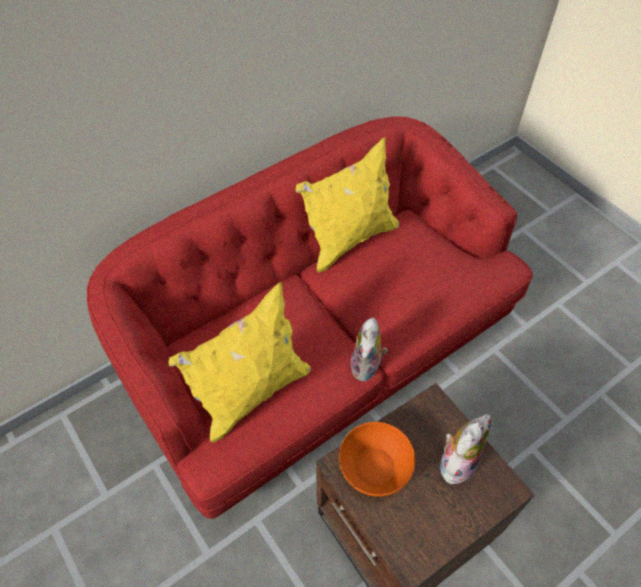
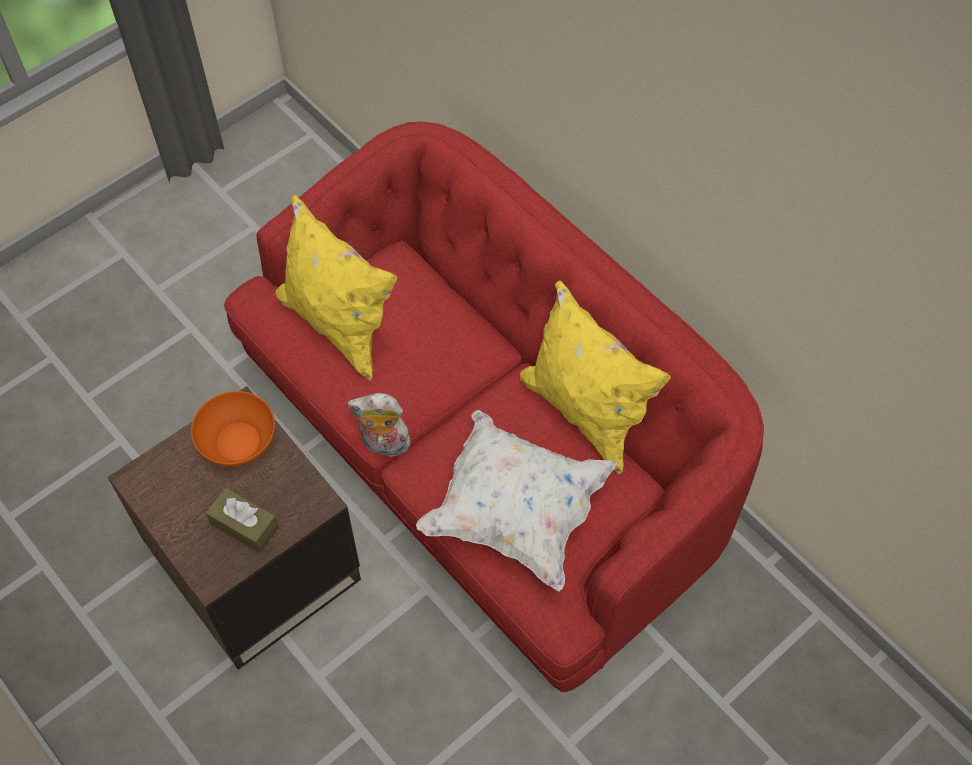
camera: 85 degrees right, 5 degrees up
plush toy [440,414,491,484] -> brown tissue box [205,488,279,553]
none -> white pillow [416,410,617,591]

